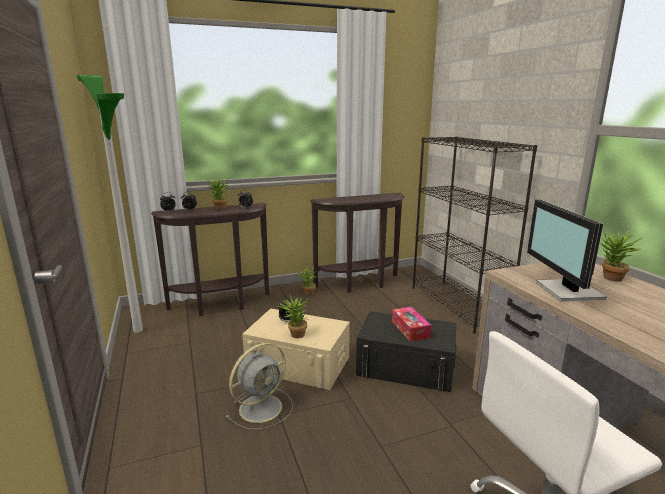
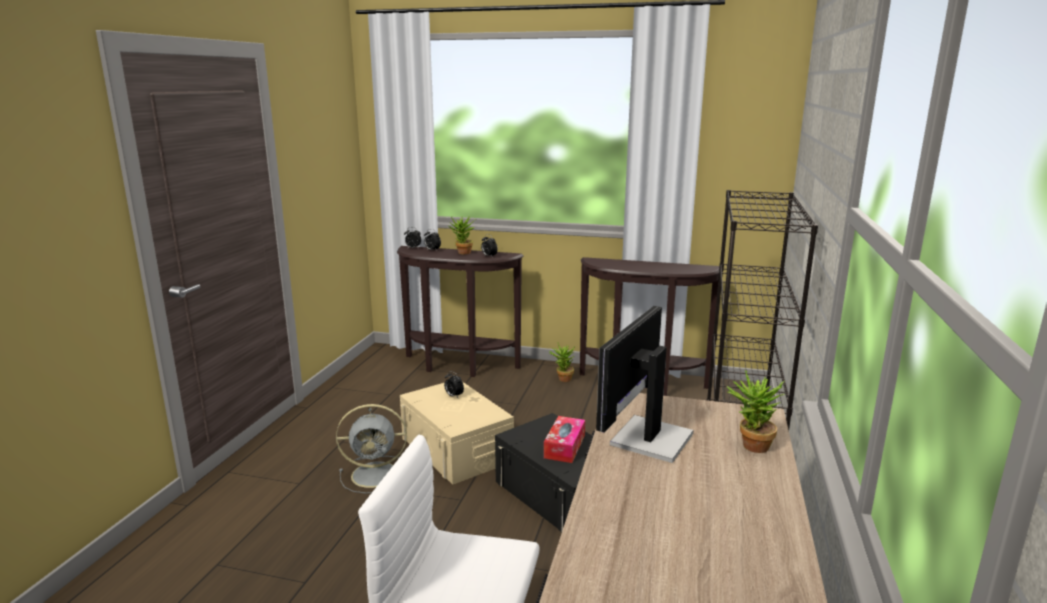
camera: 35 degrees right, 0 degrees up
floor lamp [76,75,143,333] -> none
potted plant [277,293,308,338] -> none

